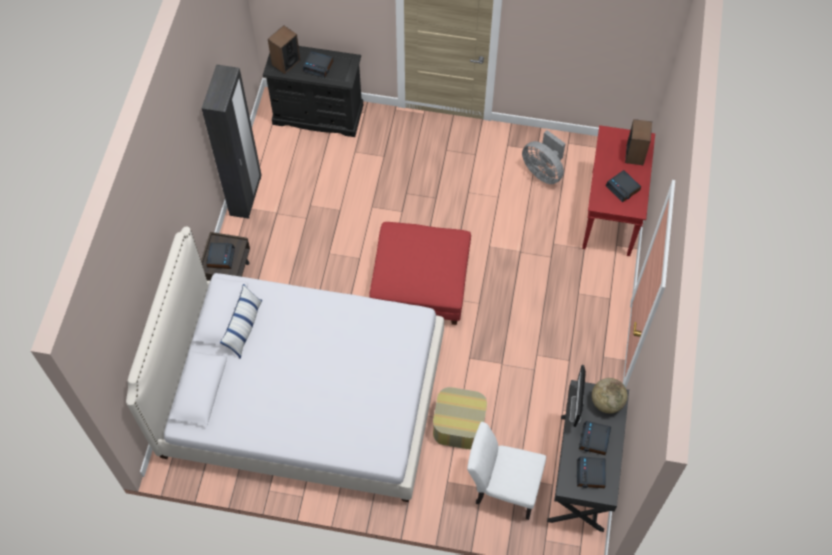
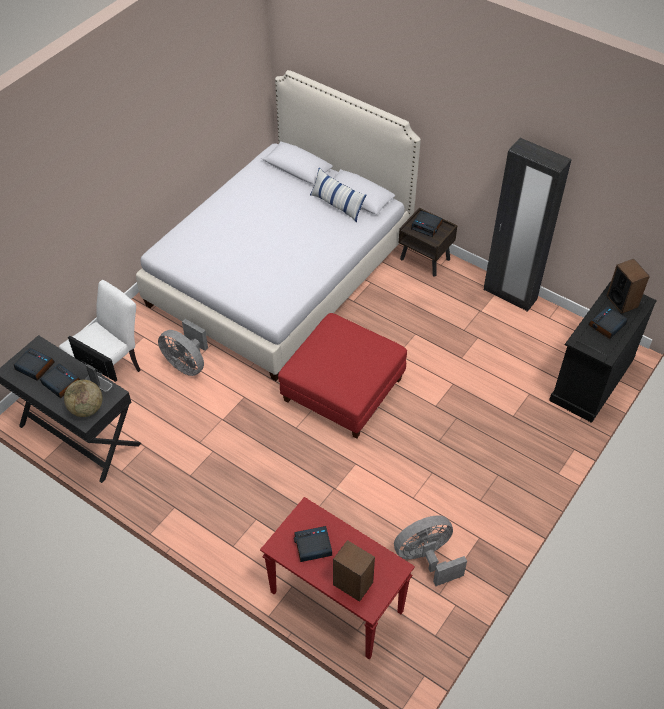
camera: 115 degrees right, 10 degrees down
ottoman [433,387,487,449] -> grey fan [158,319,208,376]

